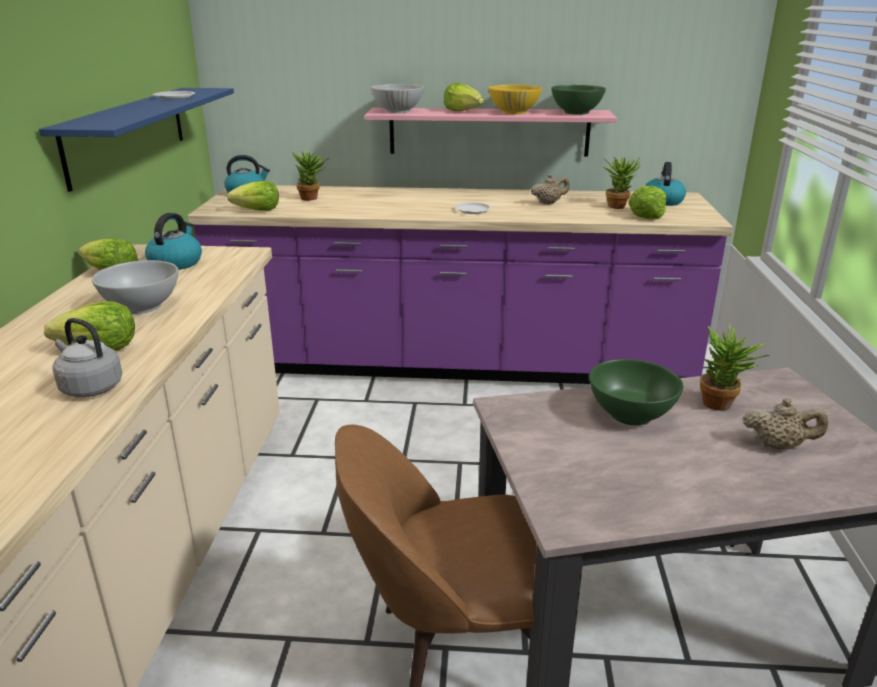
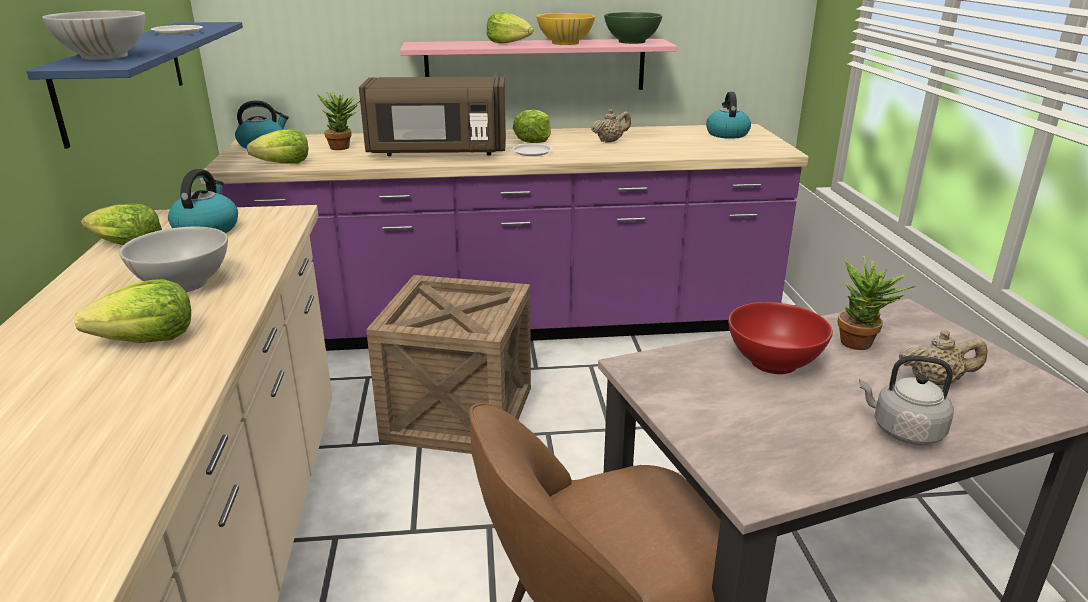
camera: 10 degrees left, 0 degrees up
grey kettle [53,318,122,397] -> grey kettle moved to [859,355,954,445]
white bowl [371,84,424,113] -> white bowl moved to [42,10,145,60]
green bowl [589,359,683,425] -> red bowl [728,302,833,374]
potted plant [603,157,641,209] -> none
lettuce [629,186,666,219] -> lettuce moved to [513,110,551,143]
none -> brown microwave [359,77,506,156]
none -> crate [366,275,531,454]

